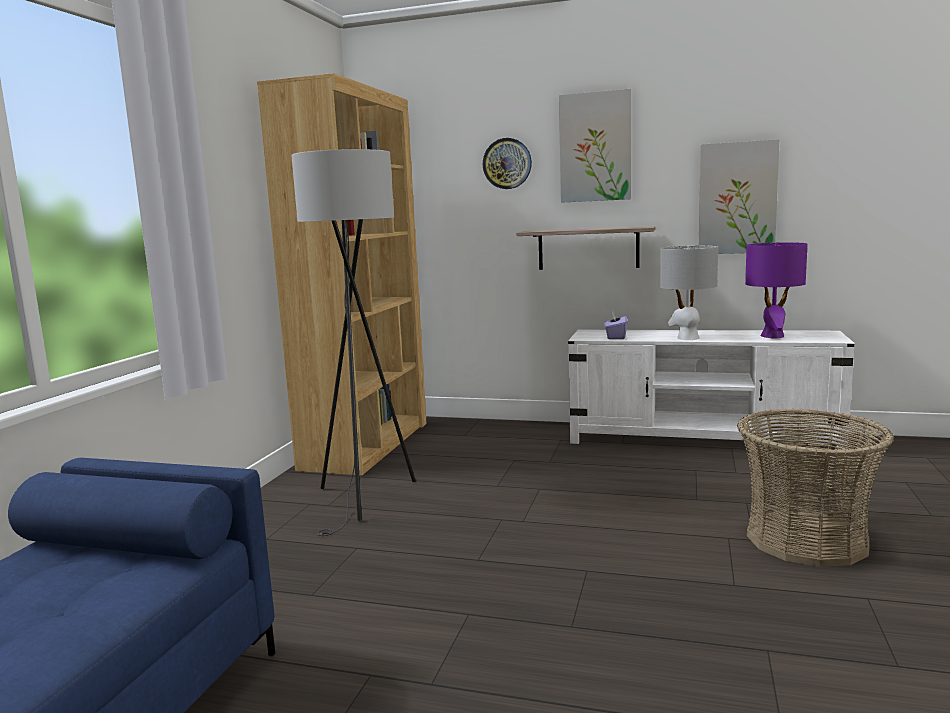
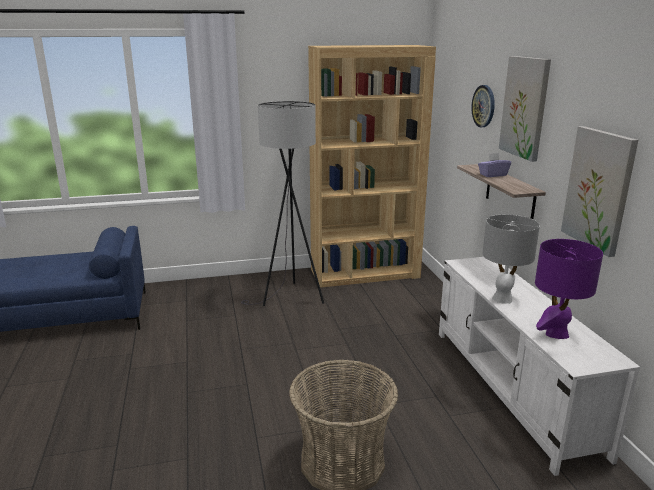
camera: 60 degrees right, 10 degrees up
purple tissue box [604,311,627,339] -> purple tissue box moved to [478,153,511,177]

